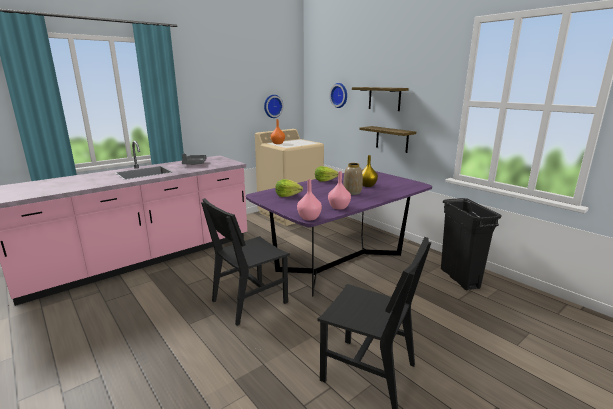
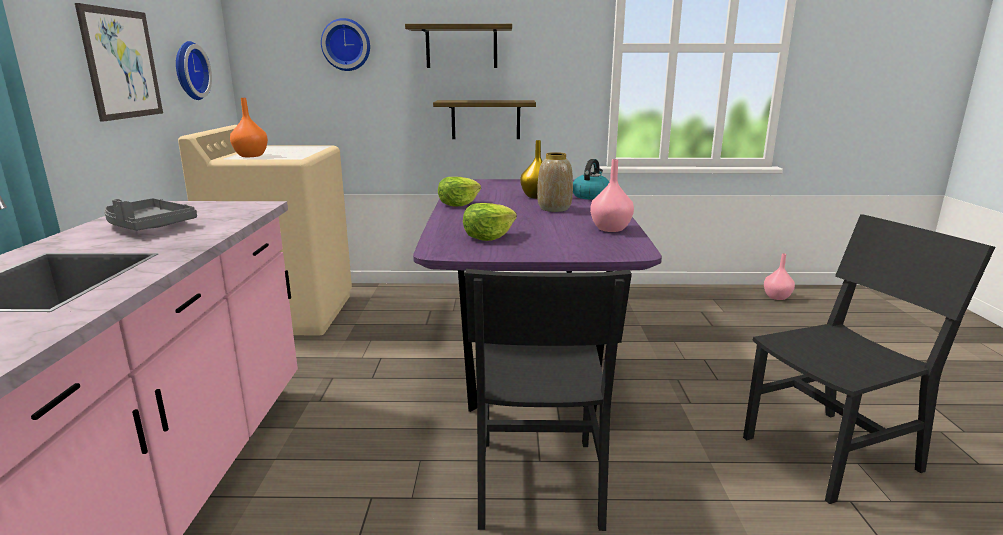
camera: 50 degrees left, 0 degrees up
pink vase [297,179,322,221] -> pink vase moved to [764,253,795,300]
black trash can [441,198,502,290] -> none
none -> picture [75,3,163,122]
none -> kettle [573,159,609,200]

